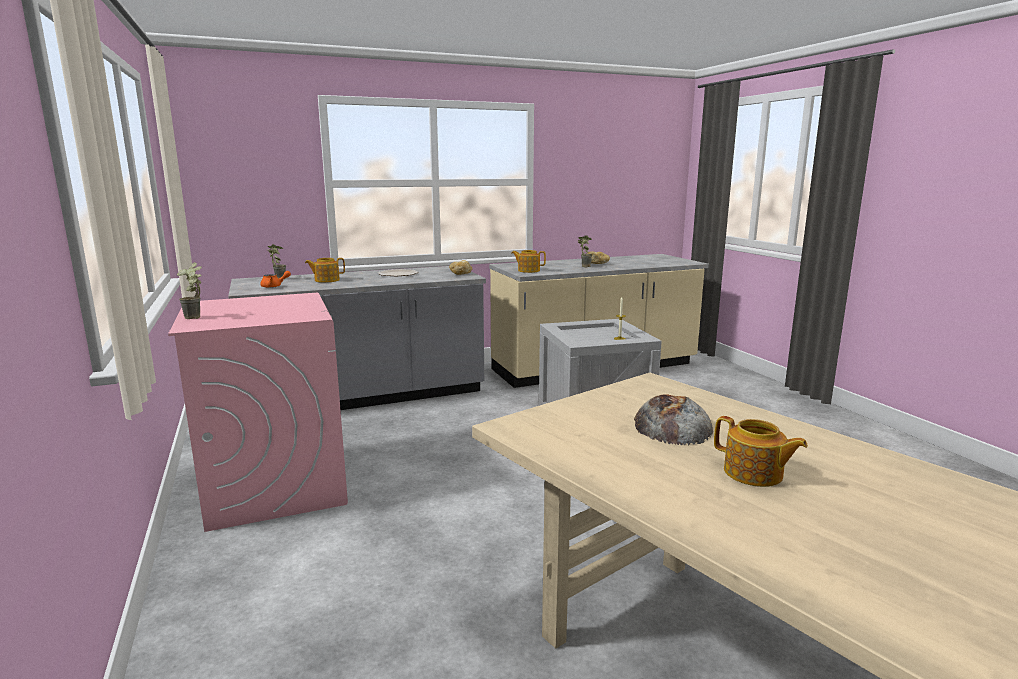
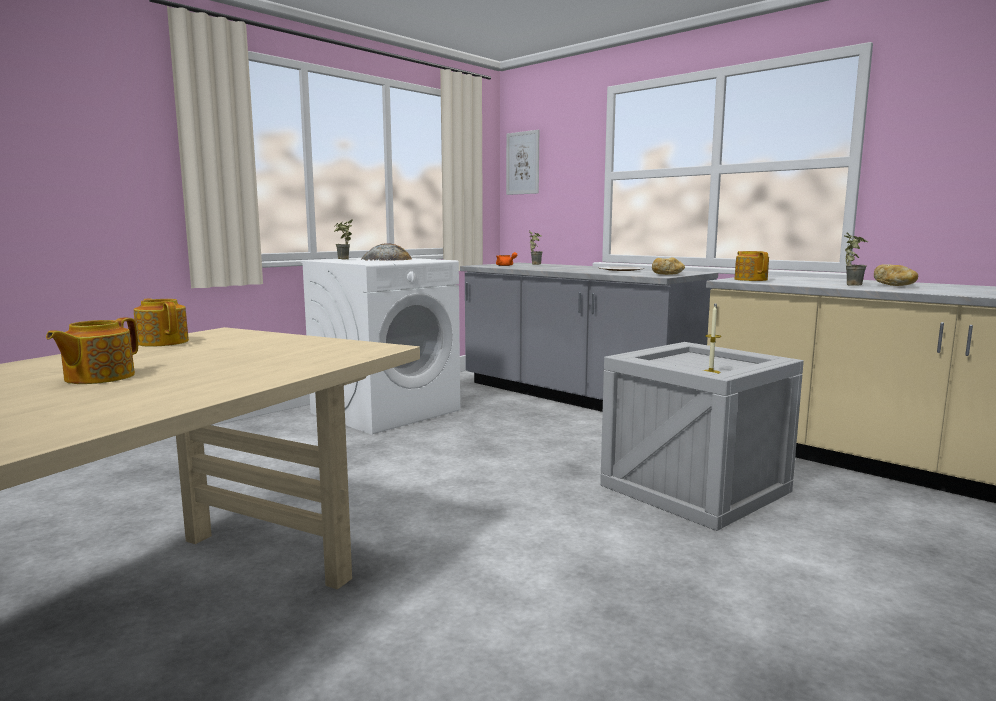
camera: 65 degrees right, 5 degrees down
pink washing machine [168,293,348,532] -> white washing machine [300,258,460,434]
teapot [305,258,345,283] -> teapot moved to [134,298,189,347]
bread [634,395,713,445] -> bread moved to [361,243,412,261]
none -> picture [506,130,539,195]

